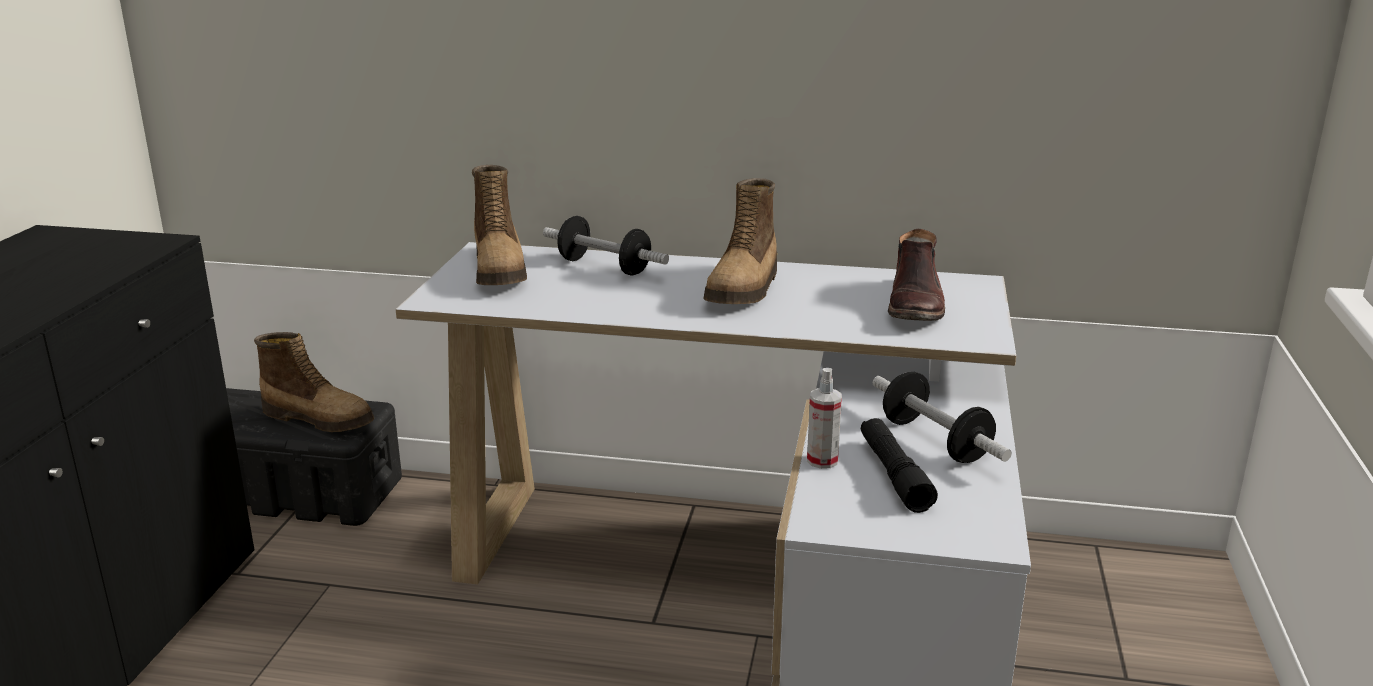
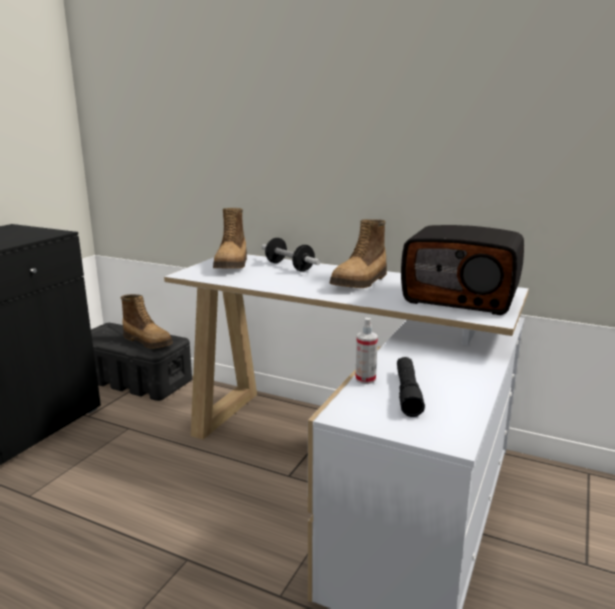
camera: 15 degrees right, 5 degrees down
dumbbell [873,372,1012,463] -> none
brown boot [888,229,945,321] -> radio [401,225,524,315]

